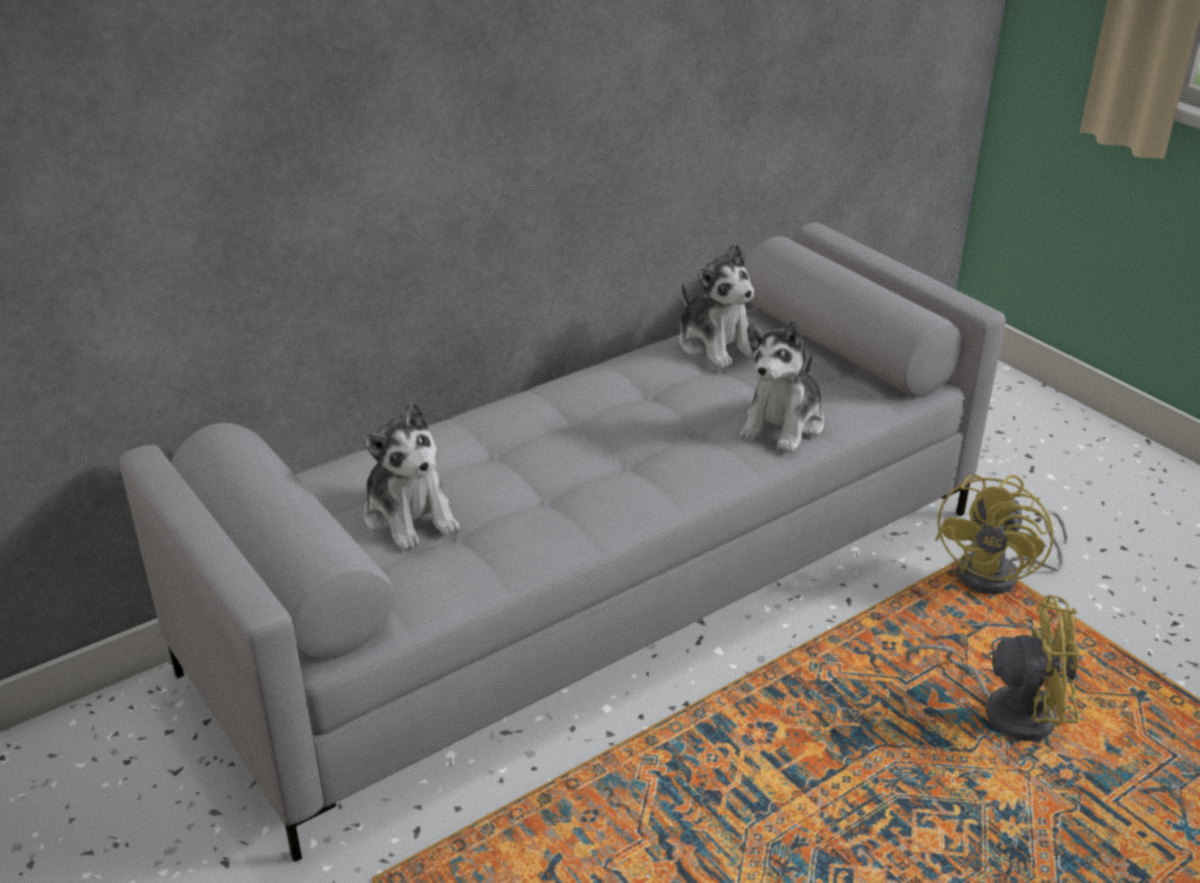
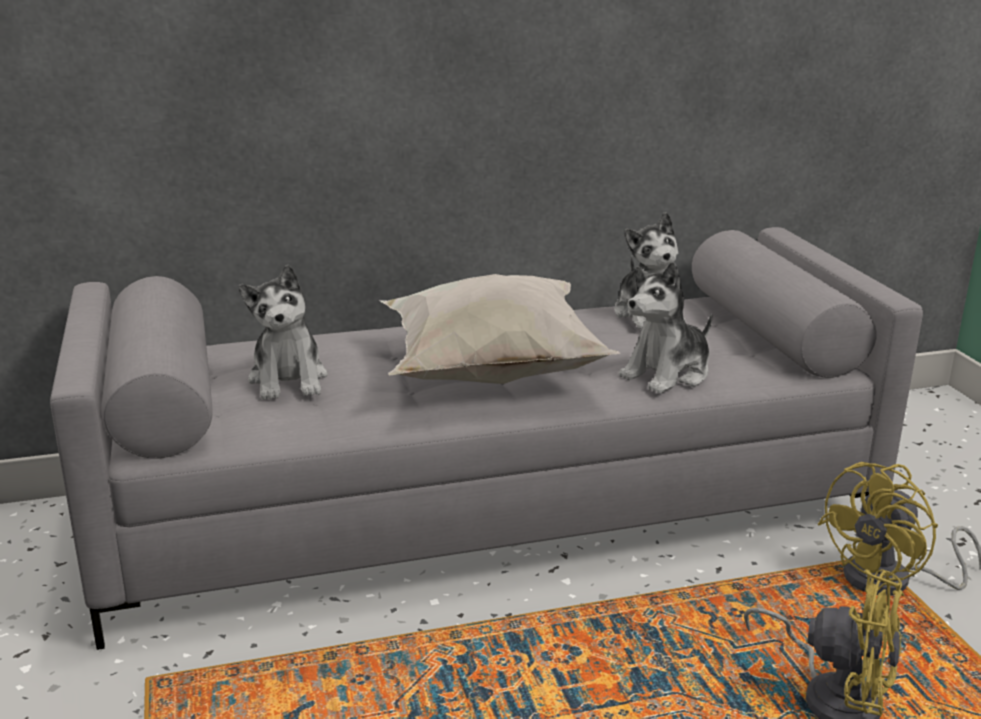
camera: 20 degrees right, 10 degrees down
none -> white pillow [380,274,620,384]

